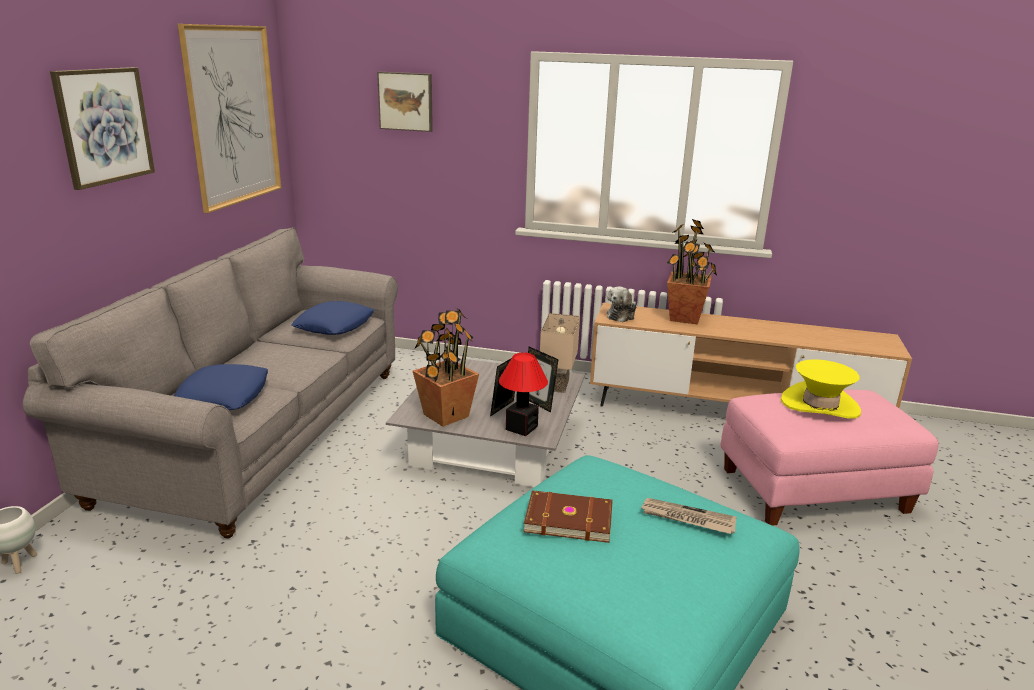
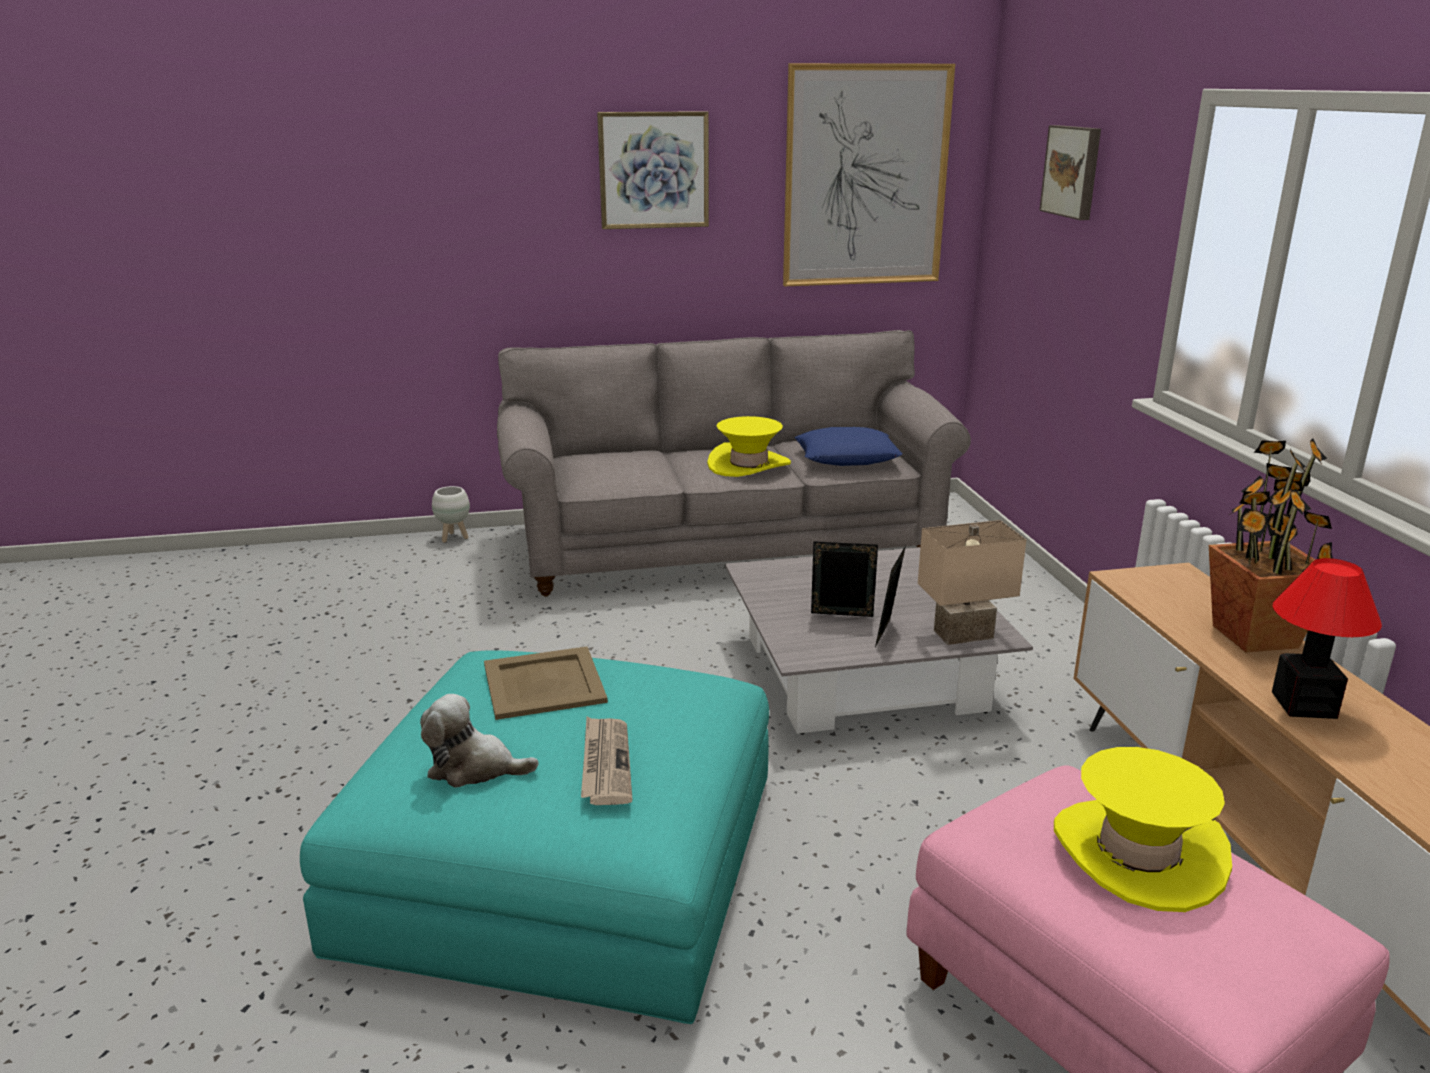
camera: 65 degrees right, 0 degrees up
blue pillow [174,364,268,410] -> none
potted plant [413,308,479,427] -> none
table lamp [499,352,548,436] -> table lamp moved to [1272,558,1382,719]
brown book [523,490,613,543] -> beige tray [484,646,608,720]
plush toy [607,286,637,323] -> plush toy moved to [420,694,539,788]
none -> yellow hat [707,416,791,477]

